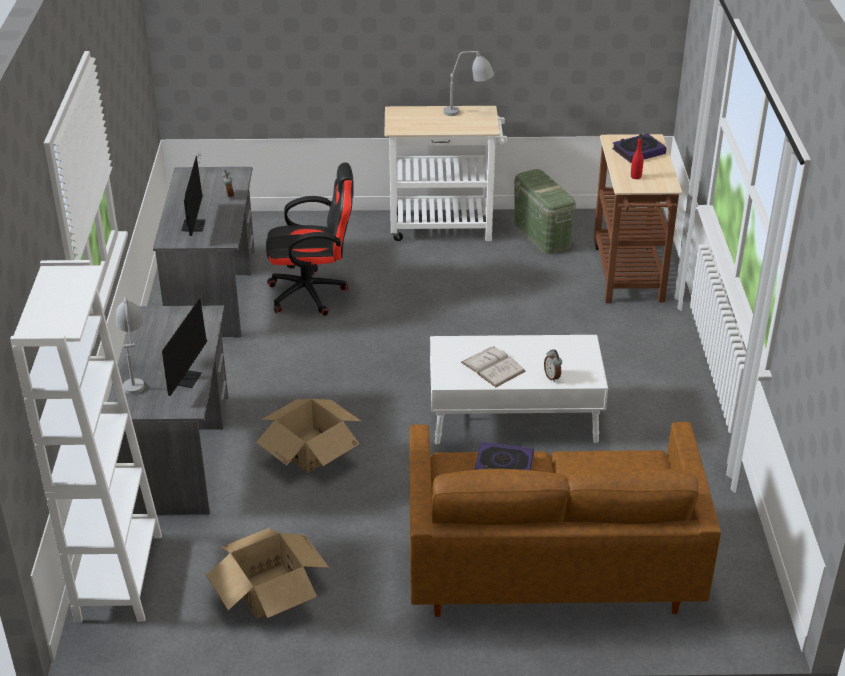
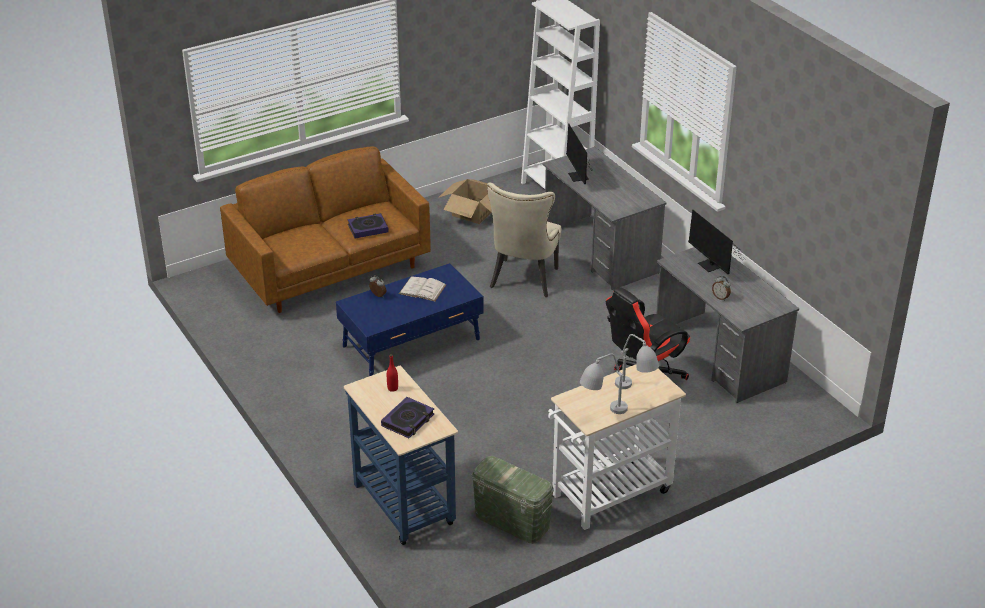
camera: 150 degrees right, 0 degrees up
grey table lamp [116,297,144,395] -> grey table lamp moved to [615,334,659,389]
cardboard box [256,399,361,473] -> beige chair [487,182,562,297]
white coffee table [430,335,608,445] -> blue coffee table [336,263,484,376]
brown cart [594,134,682,303] -> blue cart [344,366,458,545]

